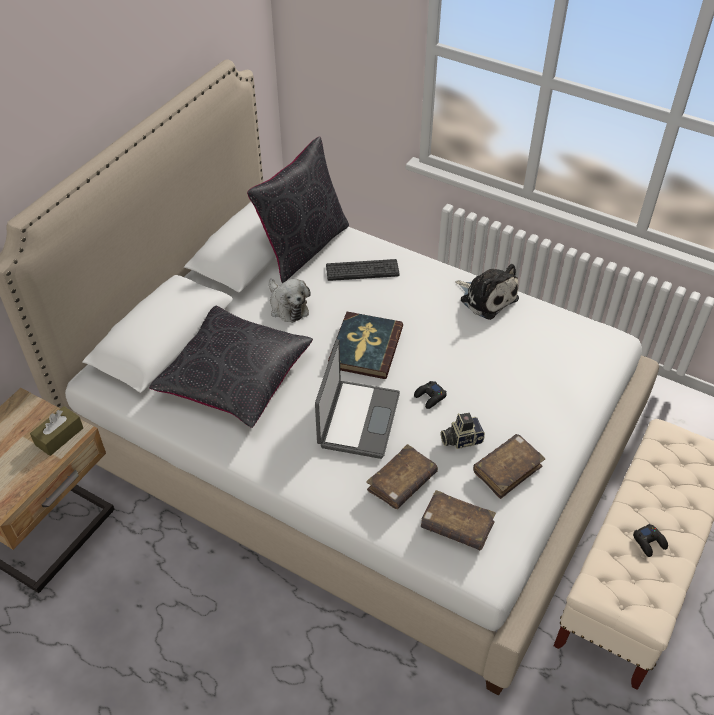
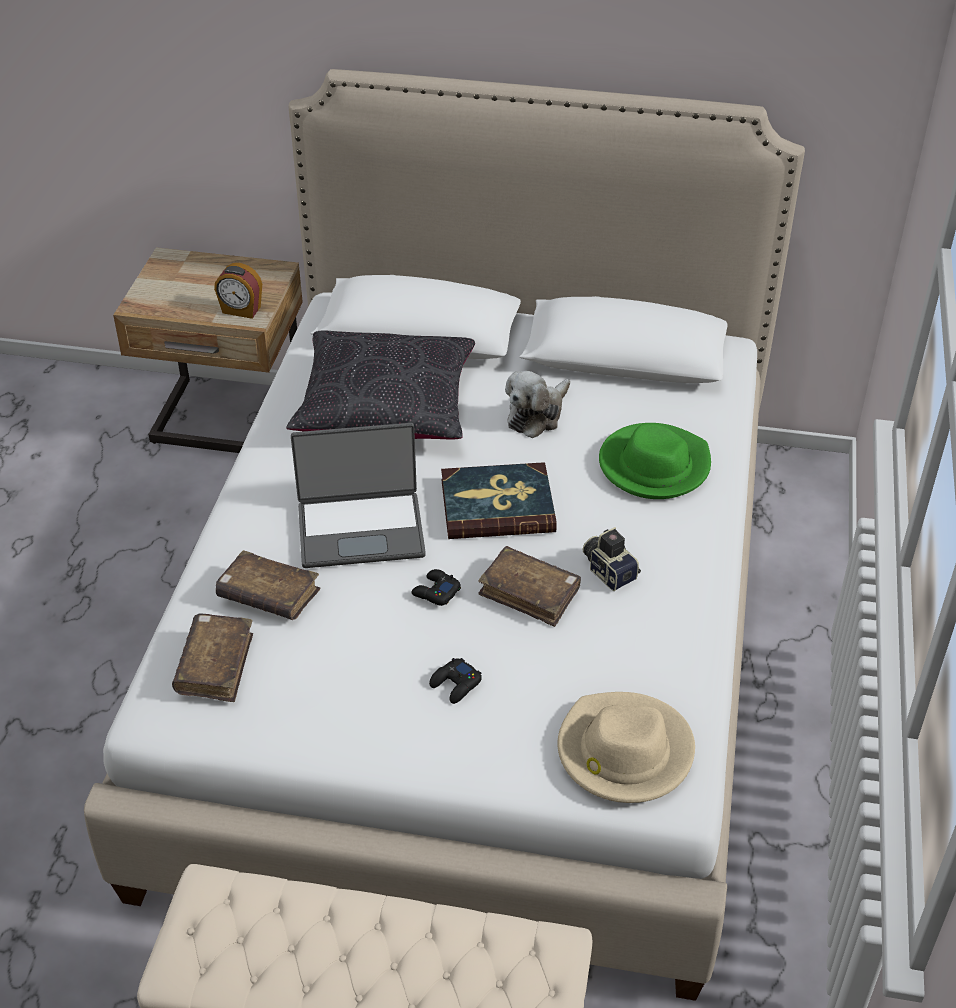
camera: 70 degrees right, 5 degrees down
brown tissue box [30,406,83,456] -> alarm clock [214,263,262,319]
black pillow [247,136,349,283] -> none
keyboard [326,259,399,281] -> green hat [599,423,711,499]
camera [441,413,485,449] -> camera moved to [582,527,641,591]
plush toy [455,264,519,320] -> none
brown book [473,434,546,499] -> brown book moved to [478,546,581,627]
black game controller [633,524,668,557] -> black game controller moved to [429,658,482,704]
none -> beige hat [558,692,695,803]

